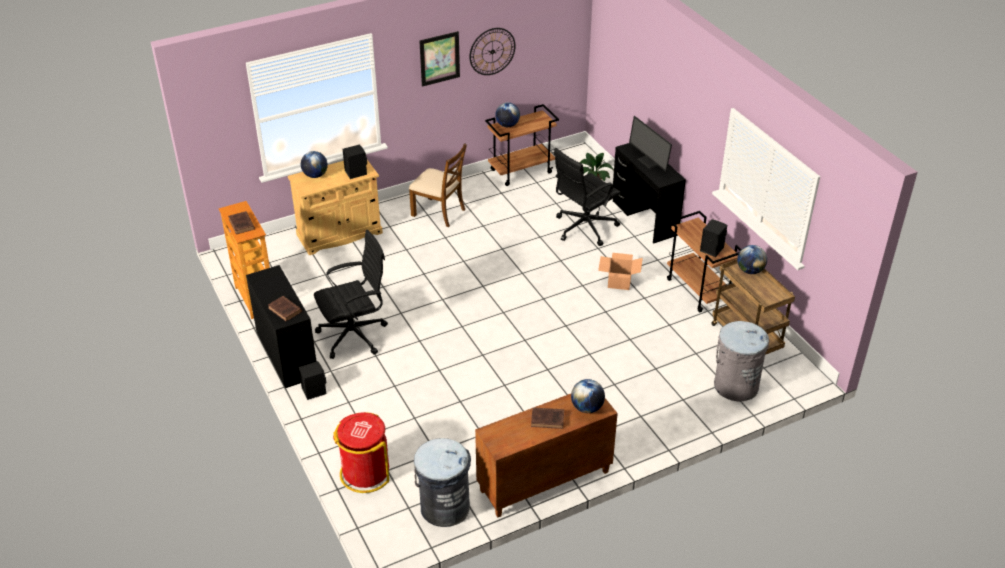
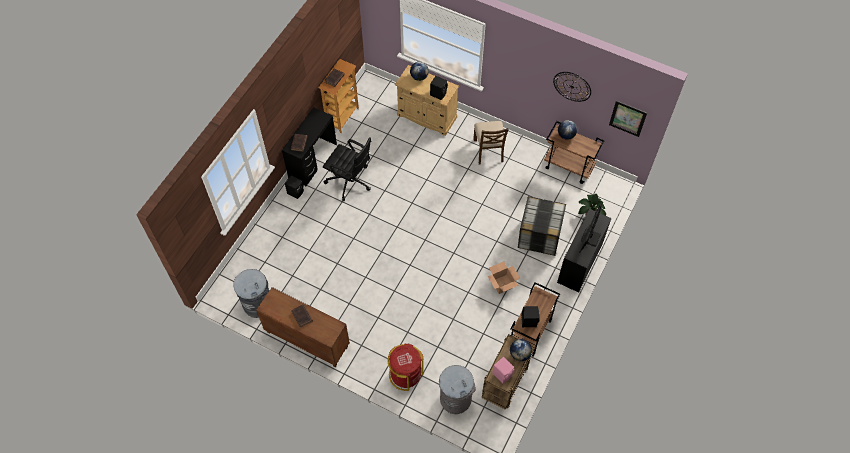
camera: 55 degrees right, 20 degrees up
red trash can [333,412,389,493] -> red trash can moved to [388,344,424,391]
picture [419,31,460,87] -> picture moved to [609,100,647,137]
black office chair [554,148,621,246] -> storage box [518,196,566,256]
globe [571,379,605,413] -> none
none -> pink speaker [493,357,515,384]

